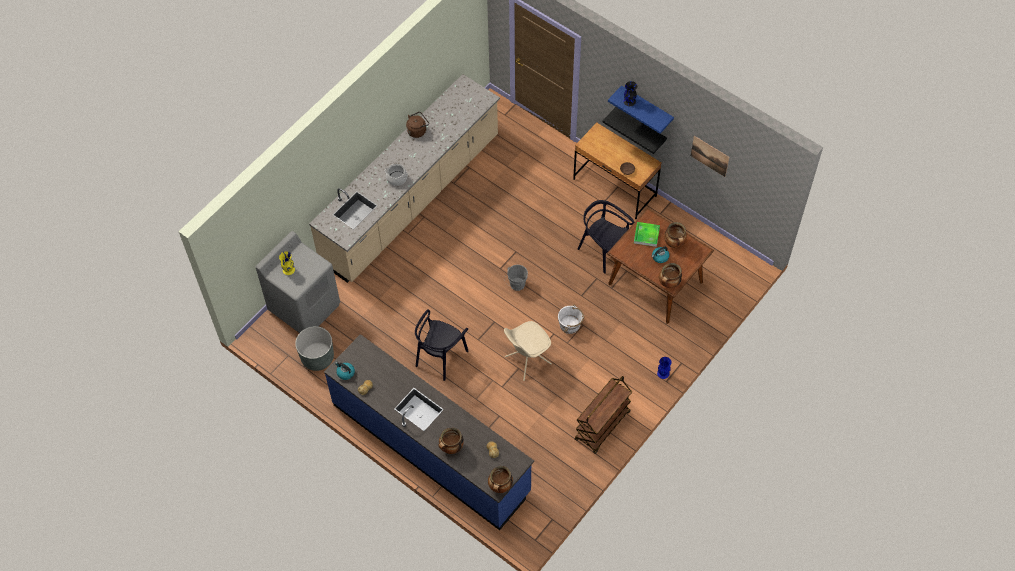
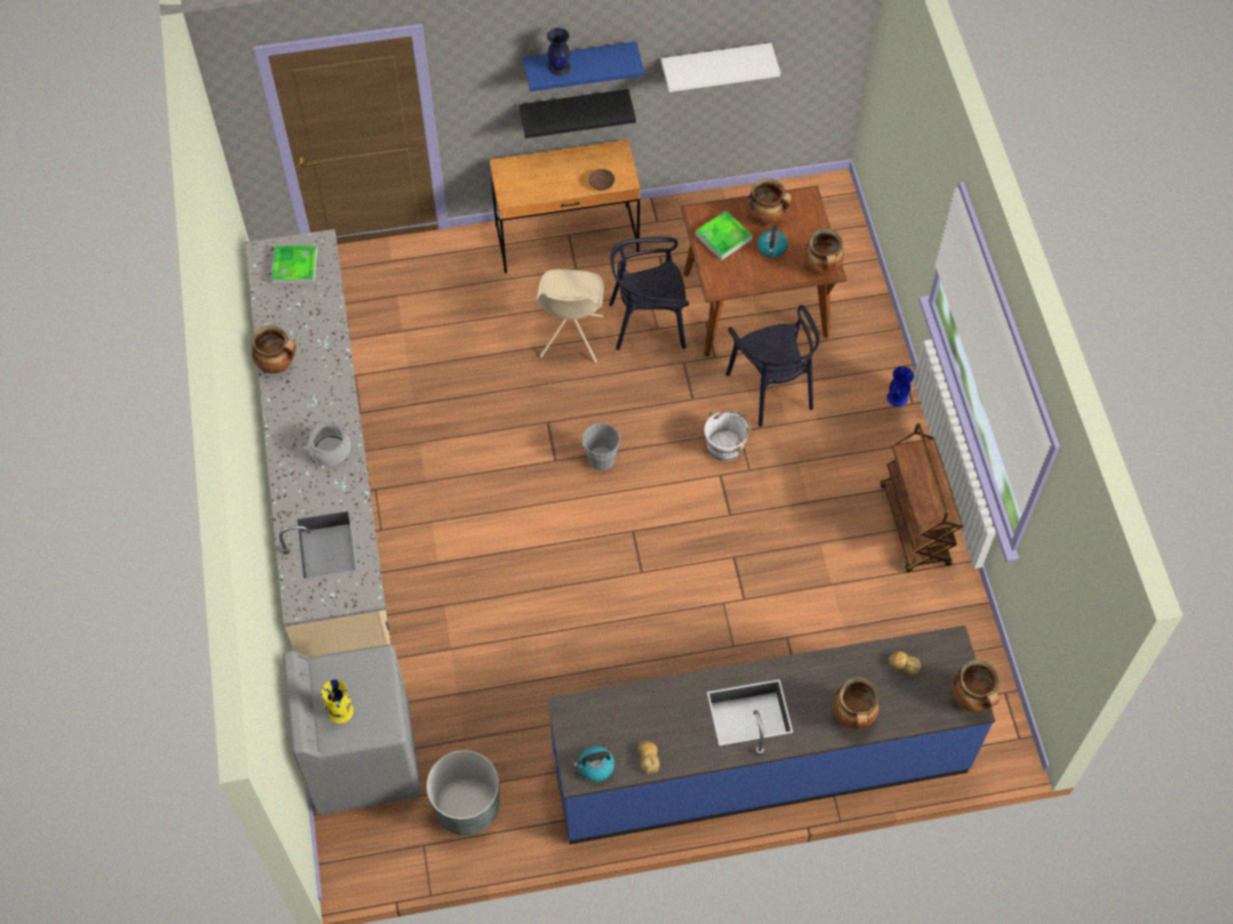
camera: 50 degrees left, 0 degrees up
brown kettle [406,112,429,138] -> cooking pot [251,325,296,374]
black chair [415,309,469,381] -> black chair moved to [726,305,820,427]
beige chair [504,321,552,381] -> beige chair moved to [536,269,604,363]
picture [691,136,729,177] -> white shelf [661,43,781,92]
none -> tray [272,246,317,284]

